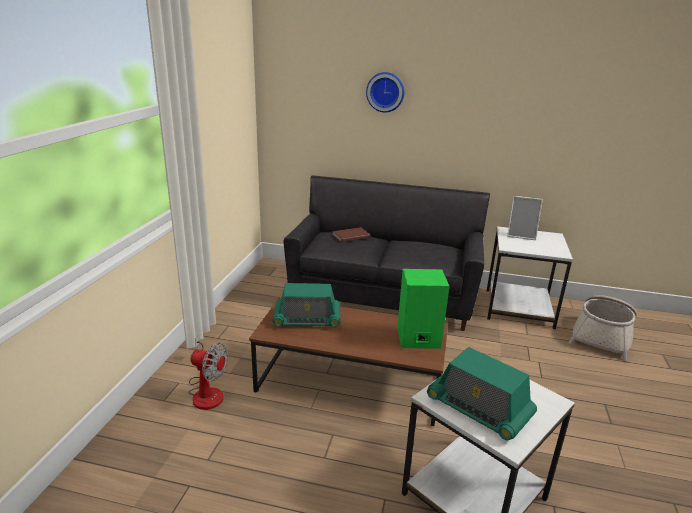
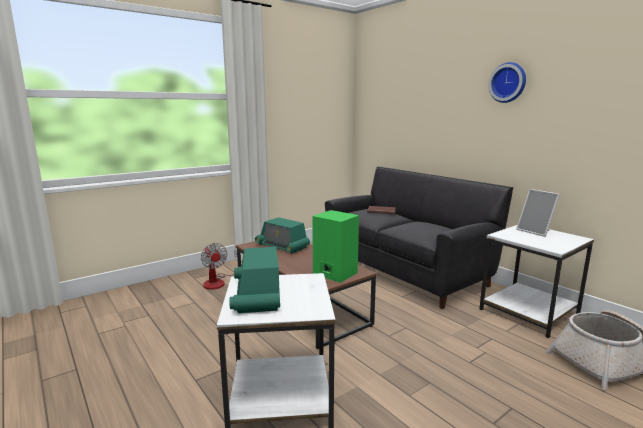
camera: 40 degrees right, 10 degrees down
wall clock [366,72,404,113] -> wall clock moved to [488,62,526,103]

